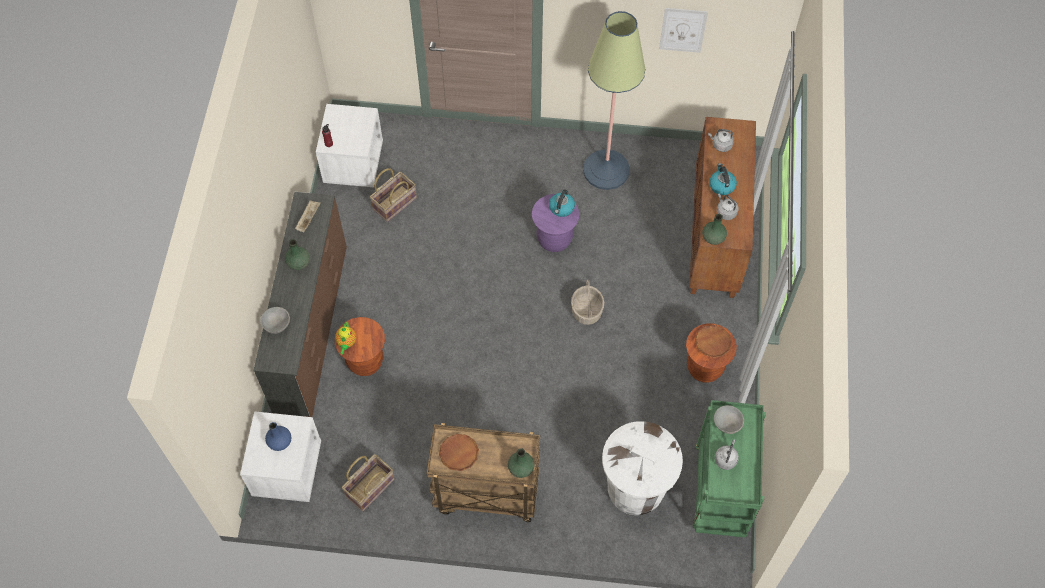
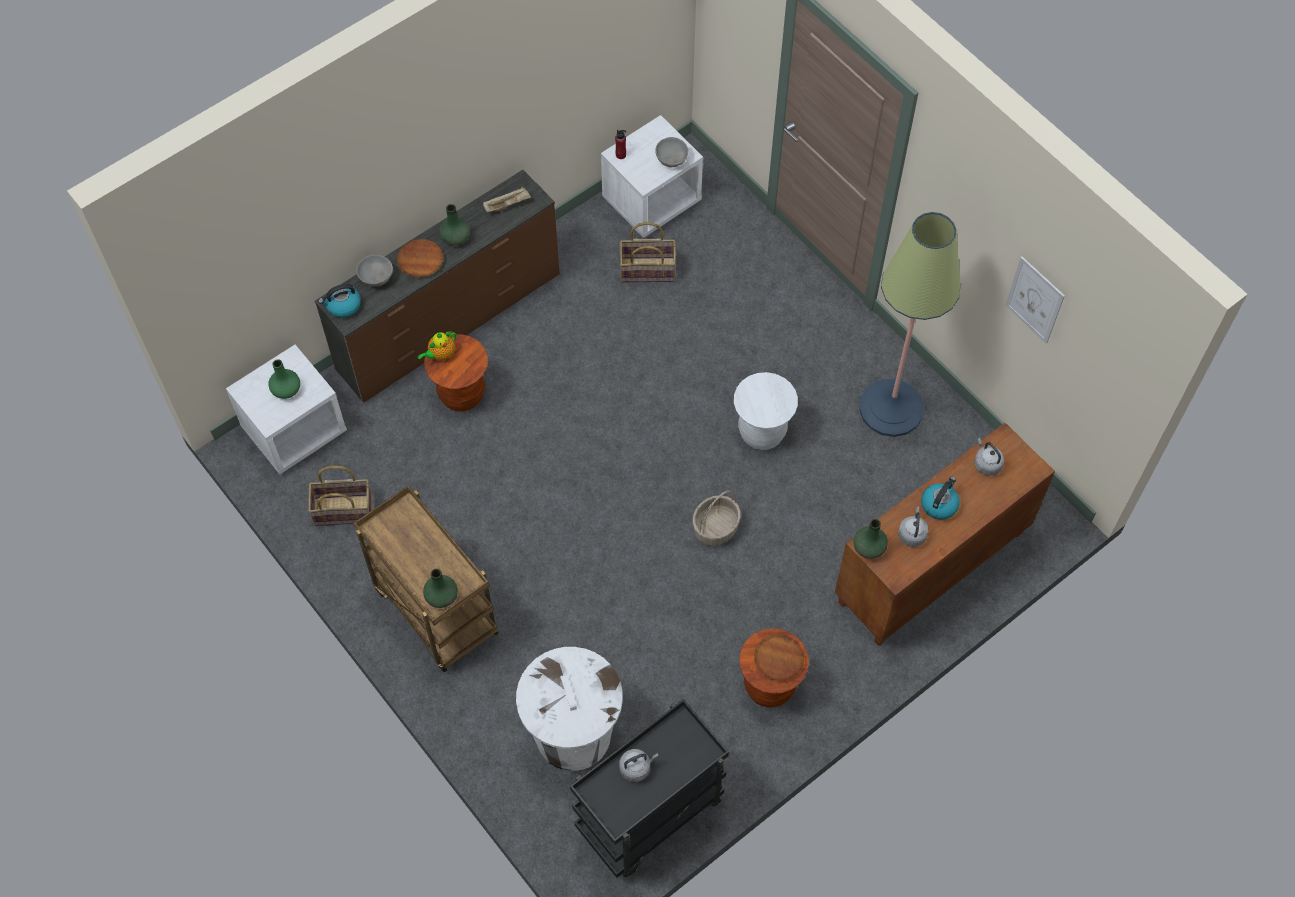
camera: 45 degrees right, 0 degrees up
blue vase [265,422,291,451] -> green vase [268,359,300,399]
brown plate [439,434,479,471] -> brown plate moved to [397,239,443,278]
purple stool [532,194,579,252] -> white stool [734,372,798,450]
kettle [549,189,575,217] -> kettle moved to [318,284,361,318]
green cart [693,400,766,538] -> black cart [570,699,729,878]
grey bowl [714,405,744,434] -> grey bowl moved to [655,137,689,167]

